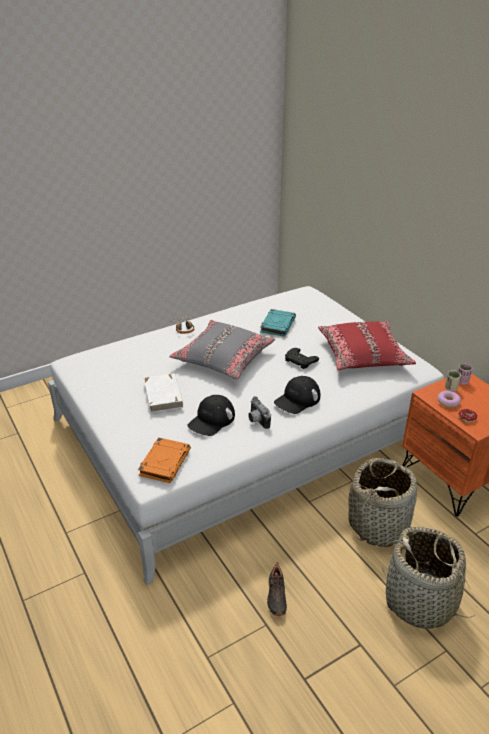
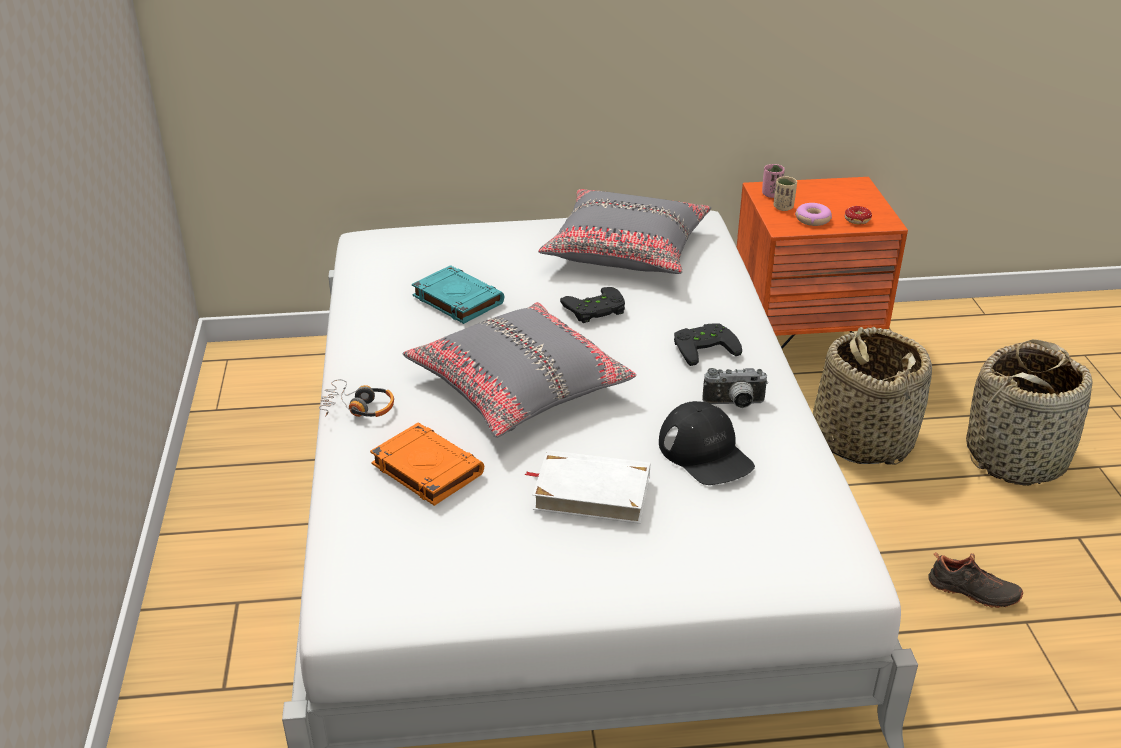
camera: 65 degrees left, 0 degrees up
orange book [138,437,191,483] -> orange book moved to [370,423,484,506]
black cap [274,376,320,414] -> black game controller [674,323,742,366]
red pillow [318,321,416,370] -> grey pillow [538,189,711,274]

